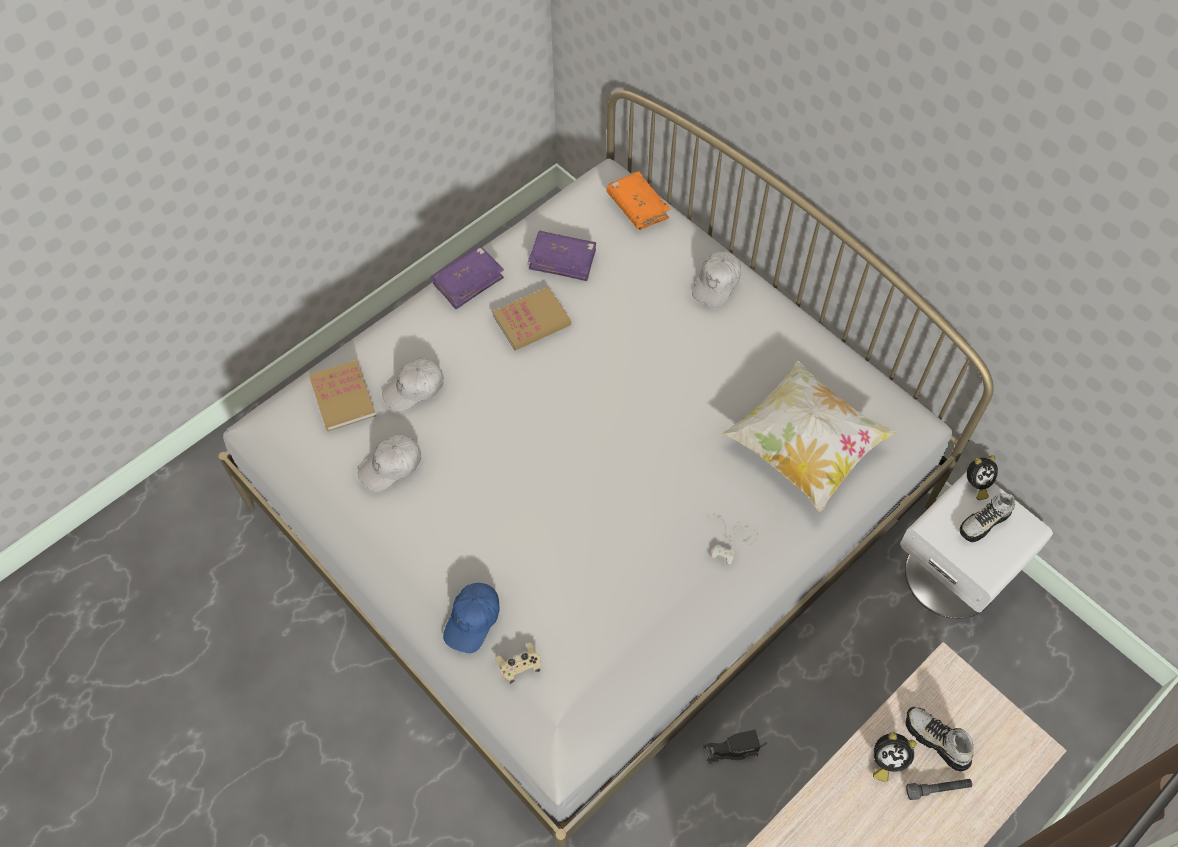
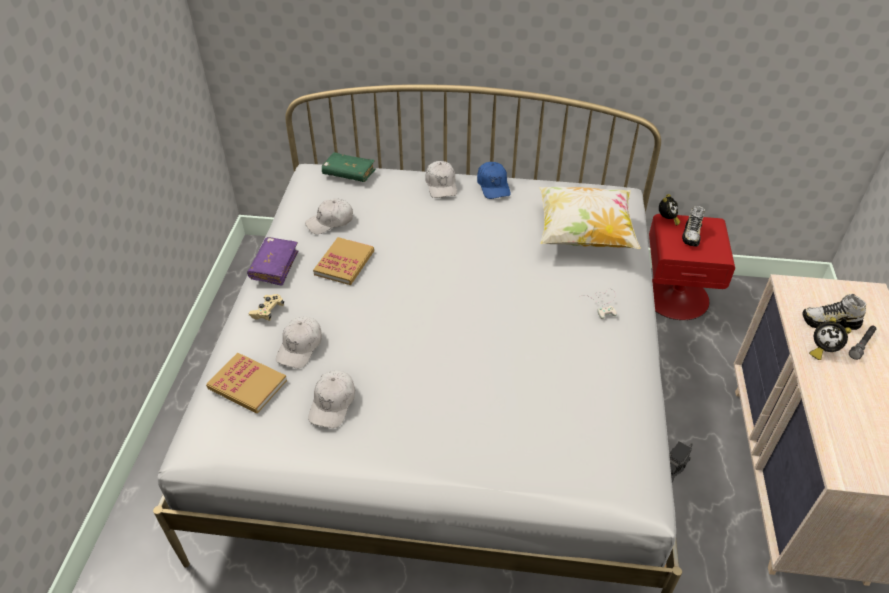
camera: 40 degrees left, 15 degrees down
blue cap [443,583,500,653] -> blue cap moved to [477,162,511,199]
beige game controller [495,642,541,684] -> beige game controller moved to [248,294,284,321]
purple book [528,231,596,281] -> white cap [305,198,353,234]
orange book [606,171,671,230] -> green book [322,152,376,182]
alarm clock [873,732,917,782] -> alarm clock turned 60 degrees clockwise [809,317,851,360]
white nightstand [900,471,1053,619] -> red nightstand [649,214,735,320]

